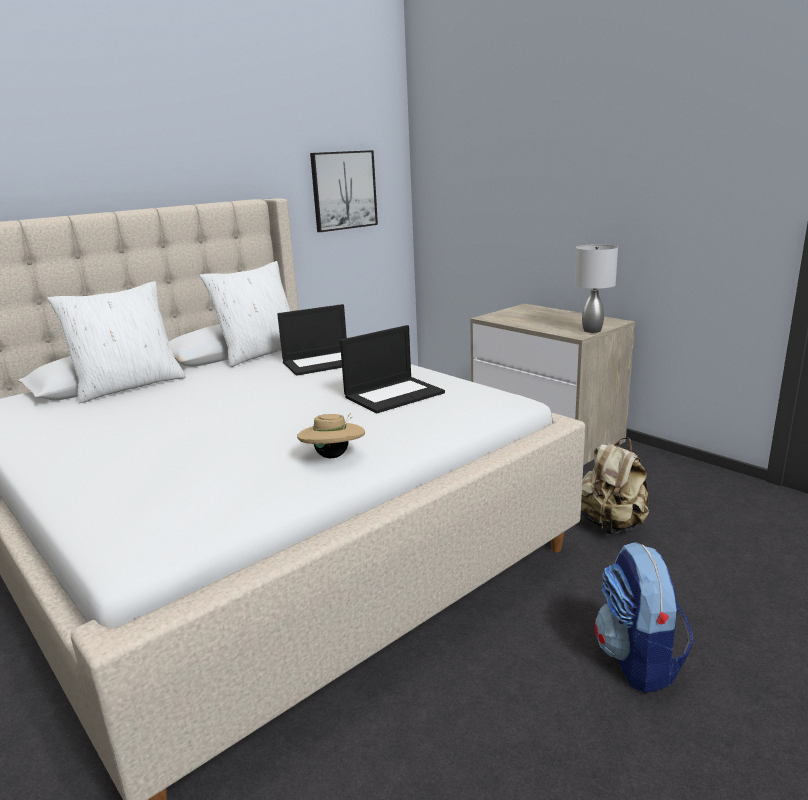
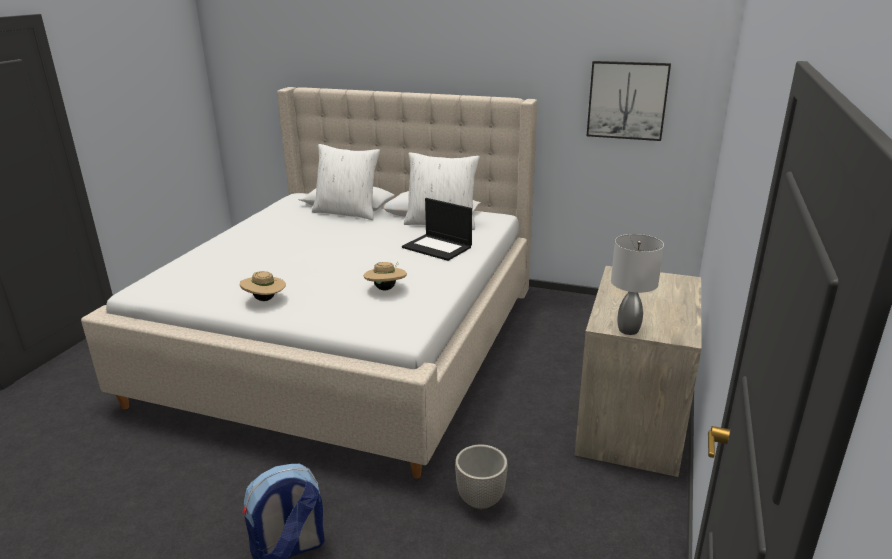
camera: 60 degrees right, 5 degrees up
laptop [340,325,445,413] -> beige hat [364,262,407,290]
beige backpack [581,438,649,534] -> planter [455,444,508,509]

